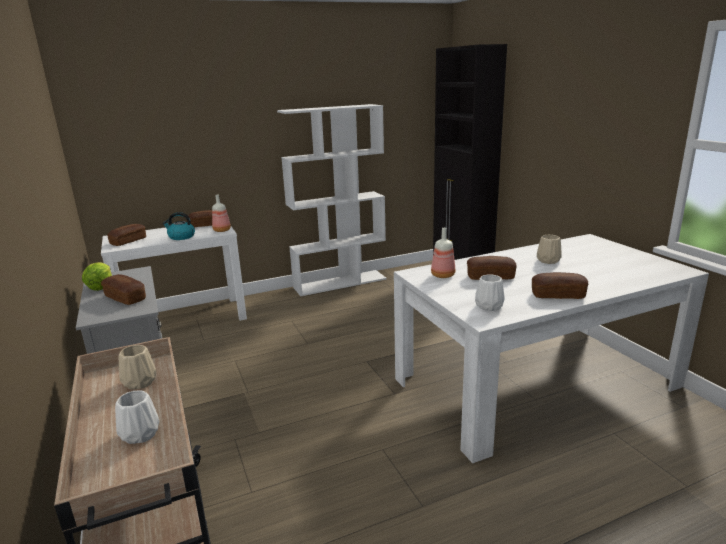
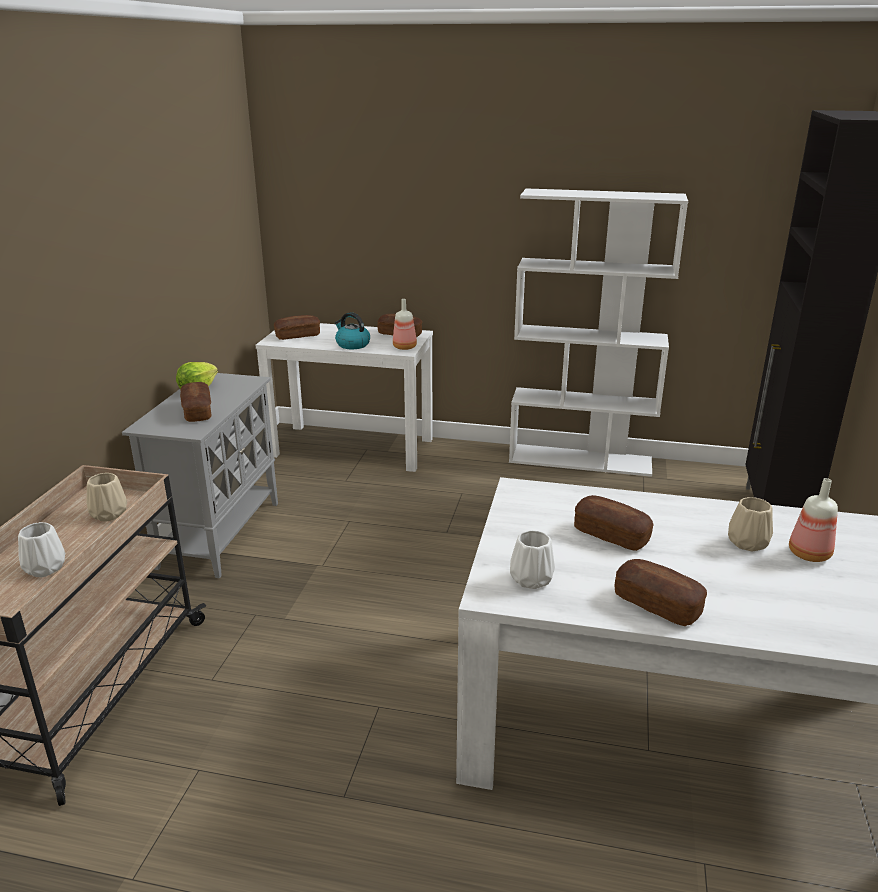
camera: 35 degrees right, 5 degrees up
bottle [431,228,455,278] -> bottle moved to [789,478,838,562]

